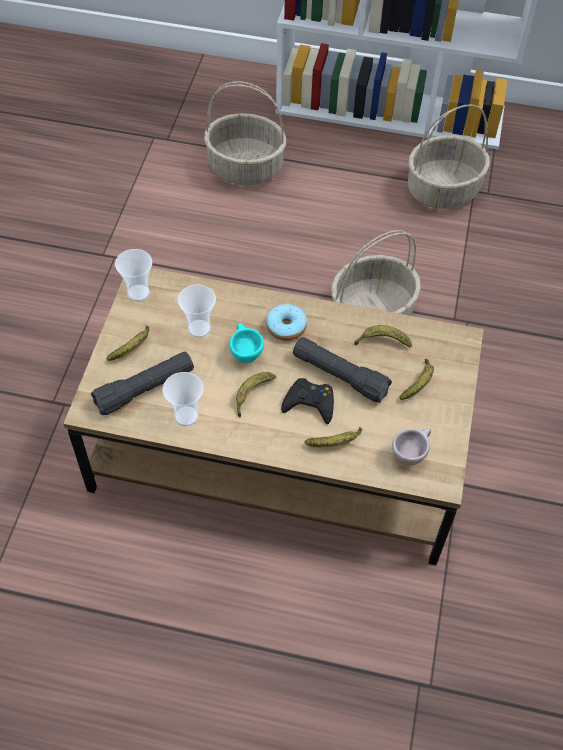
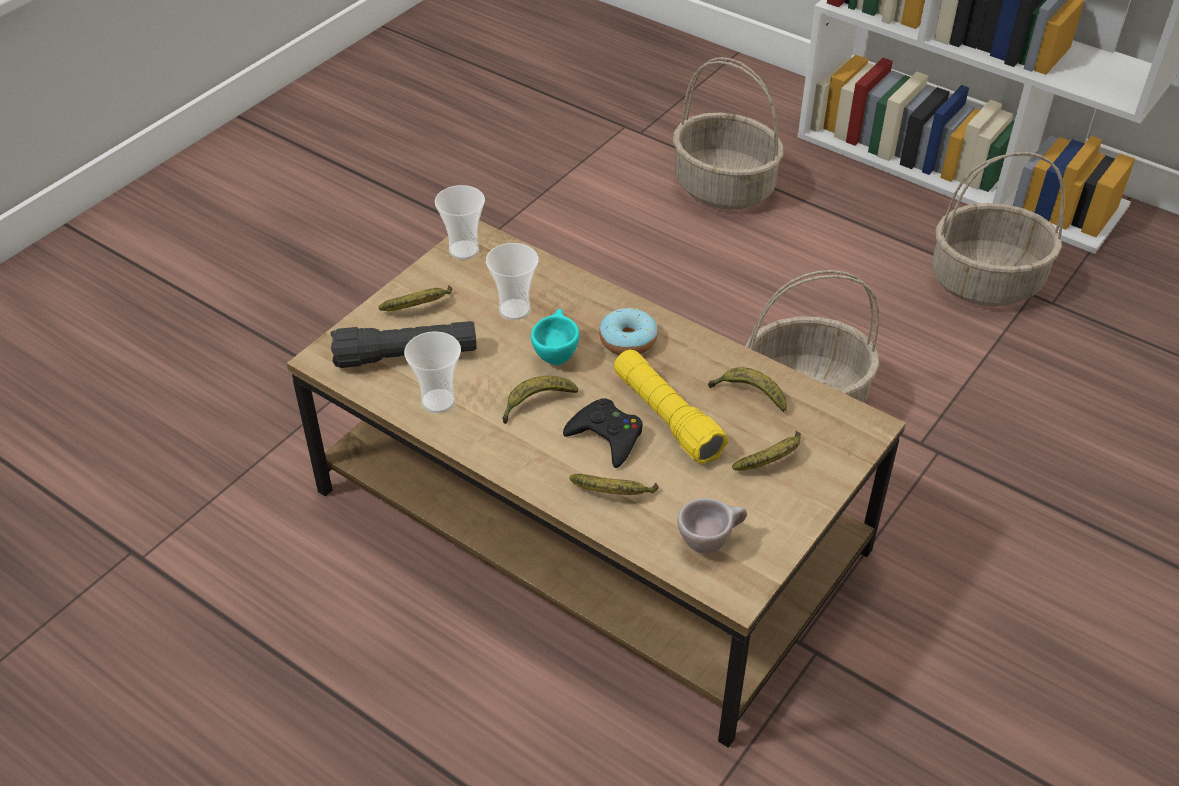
camera: 25 degrees right, 10 degrees down
black flashlight [293,337,392,403] -> yellow flashlight [614,350,728,464]

